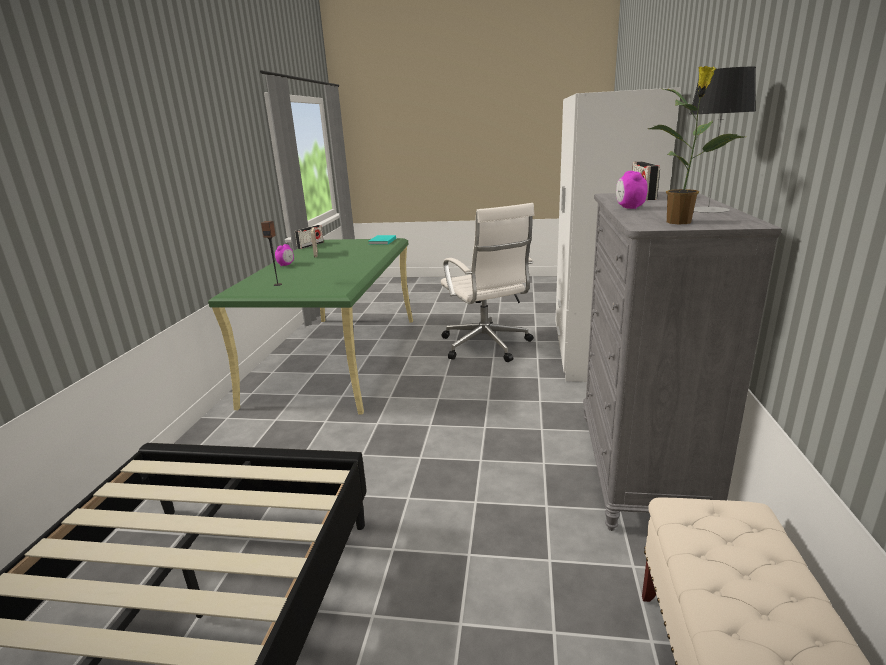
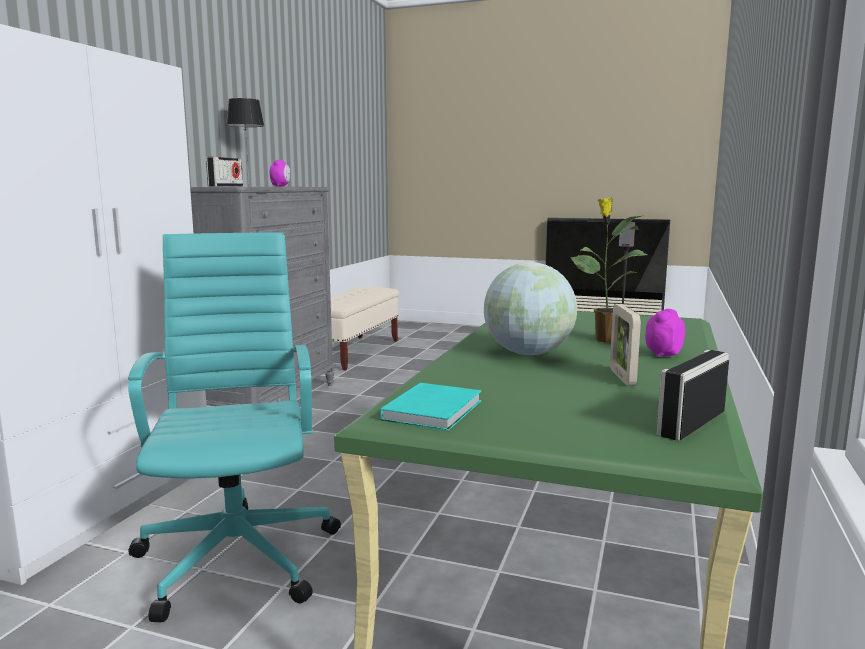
camera: 170 degrees left, 10 degrees down
white office chair [441,203,534,362] -> turquoise office chair [128,232,341,622]
potted plant [648,66,745,224] -> potted plant moved to [570,198,648,343]
none -> globe [484,262,577,355]

